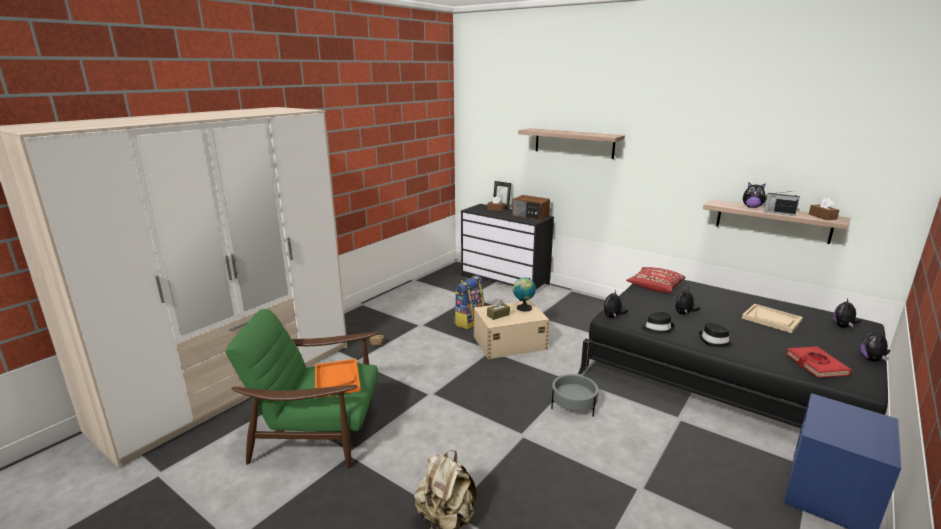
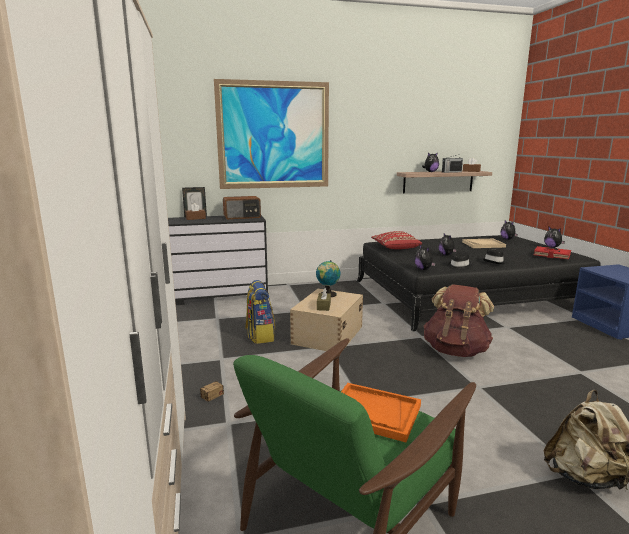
camera: 50 degrees left, 5 degrees down
shelf [518,128,625,159] -> picture [214,79,329,189]
grey planter [551,374,599,417] -> brown backpack [423,284,494,357]

